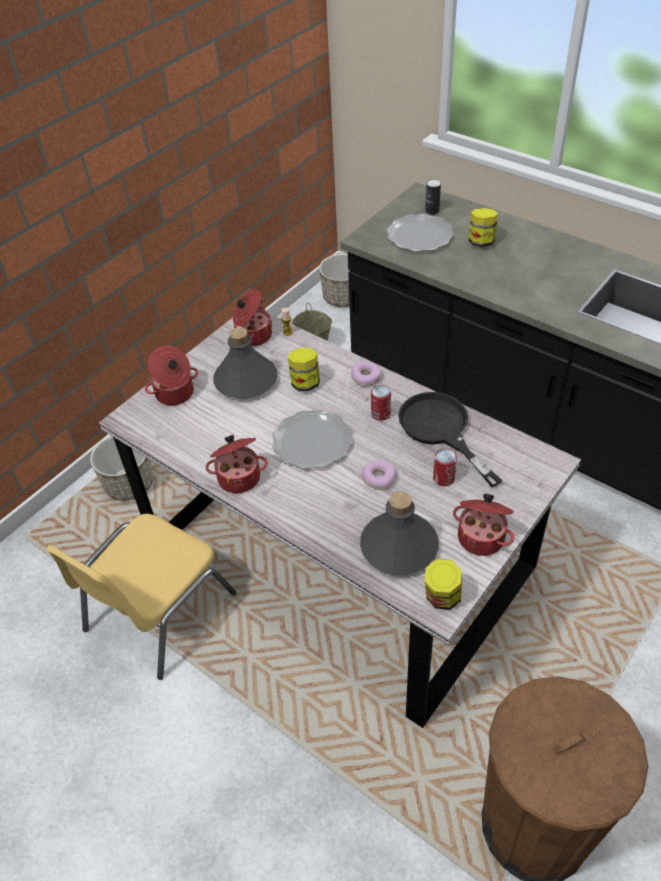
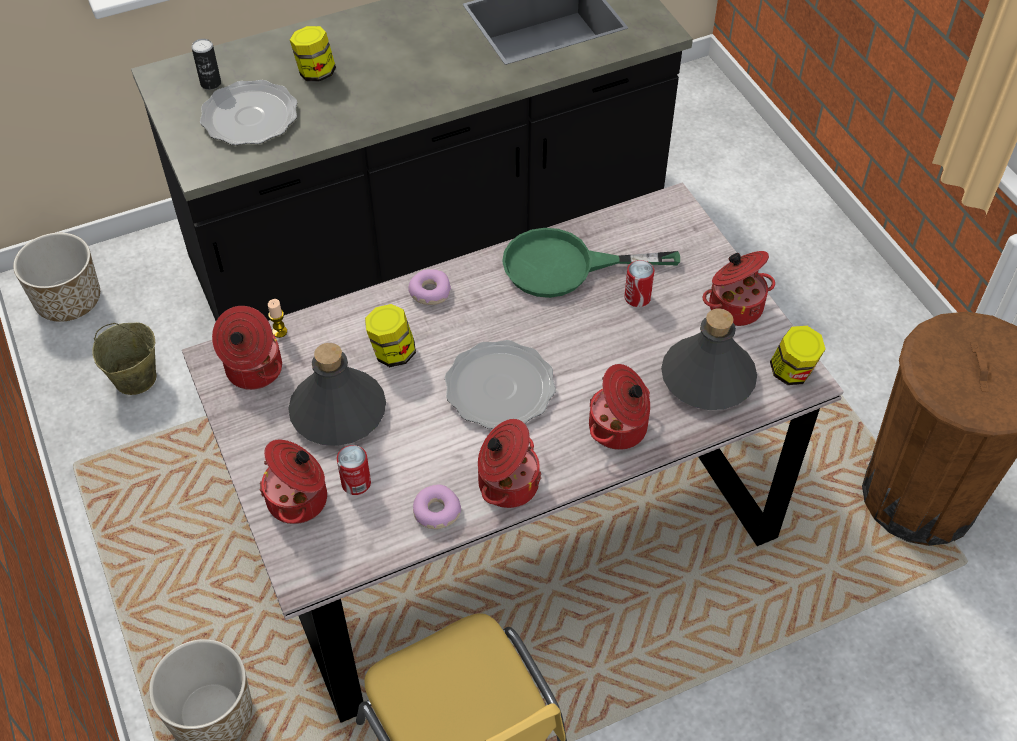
camera: 65 degrees left, 5 degrees up
donut [362,460,396,490] -> donut moved to [413,484,461,529]
can [371,385,391,421] -> can moved to [337,445,371,495]
black frying pan [398,392,503,487] -> green frying pan [502,228,680,298]
none -> cooking pot [589,364,650,450]

